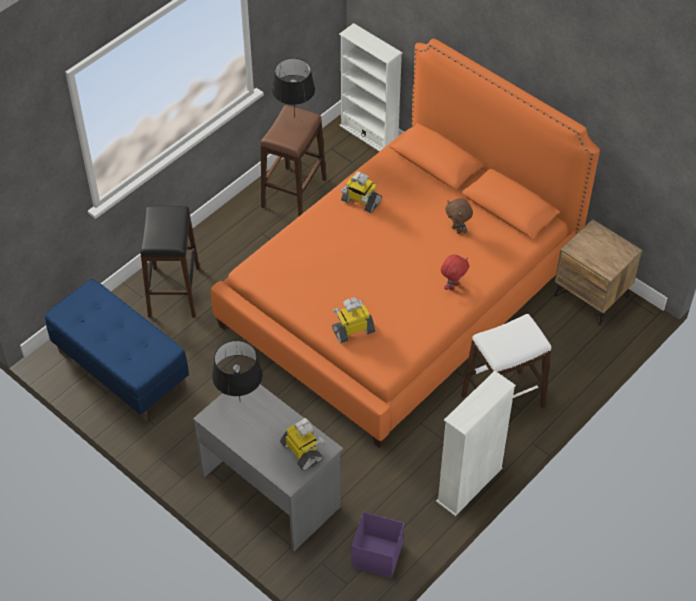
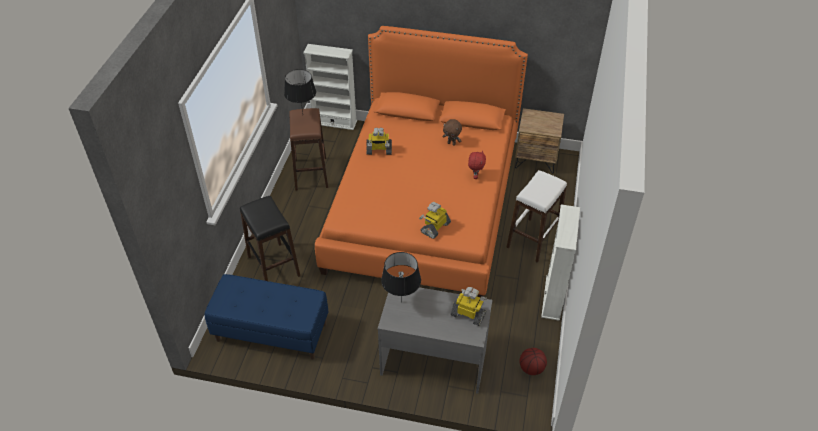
camera: 30 degrees left, 5 degrees down
purple storage box [351,512,404,578] -> basketball [519,348,547,375]

